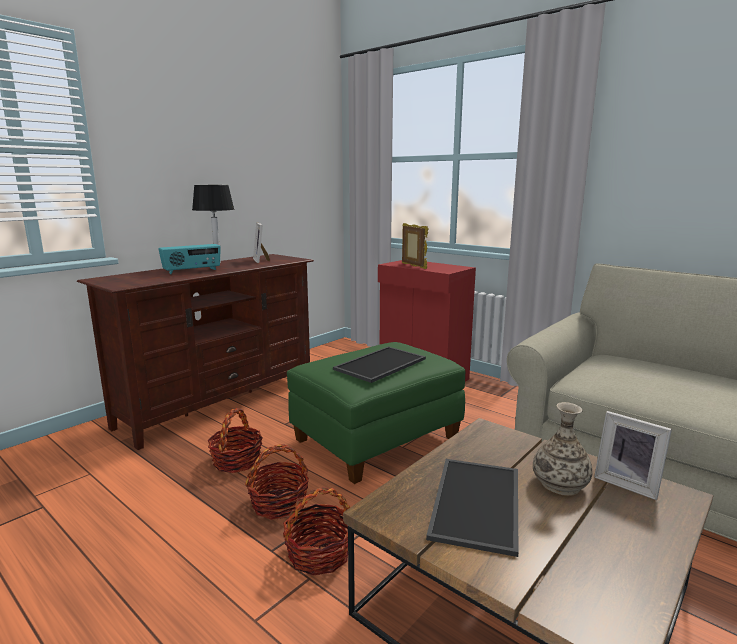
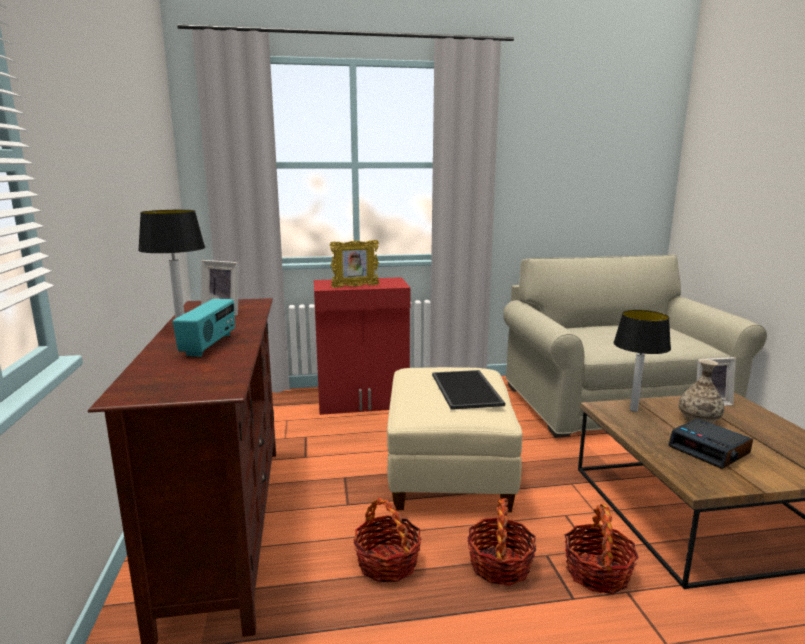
camera: 50 degrees left, 0 degrees up
green ottoman [287,342,465,484] -> beige ottoman [387,367,523,512]
picture frame [402,223,429,269] -> picture frame turned 150 degrees clockwise [330,240,379,288]
tray [426,459,519,557] -> alarm clock [669,419,753,469]
none -> table lamp [613,310,671,412]

